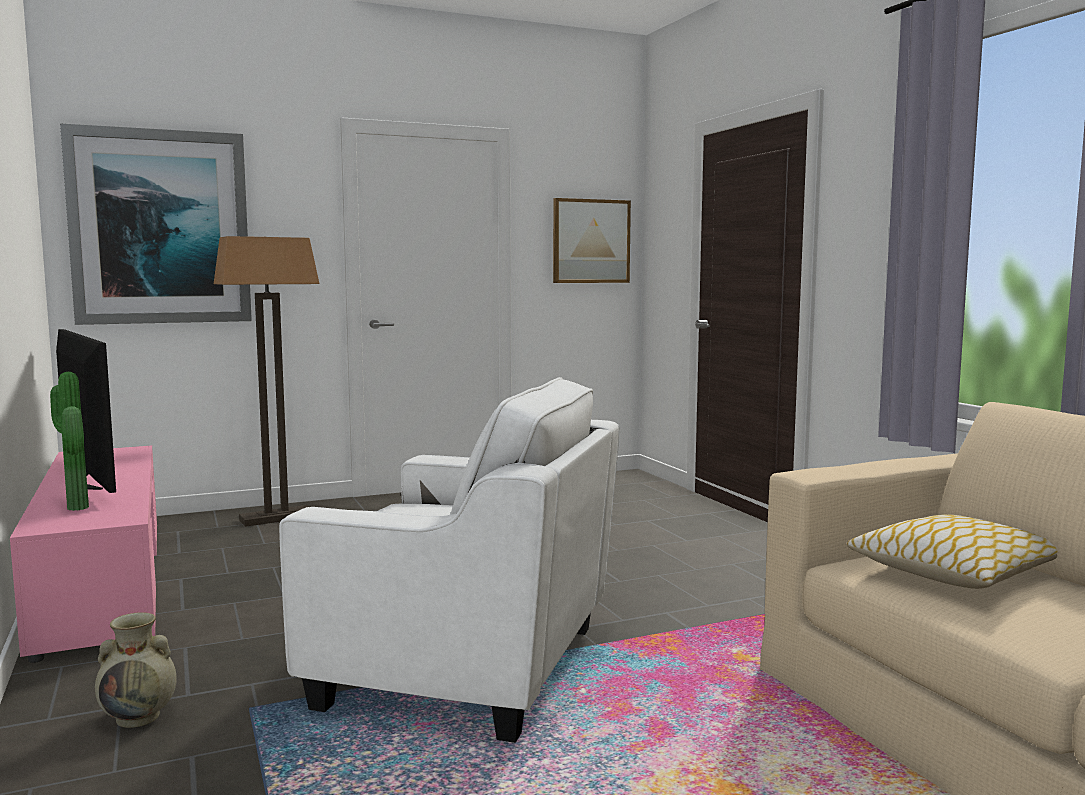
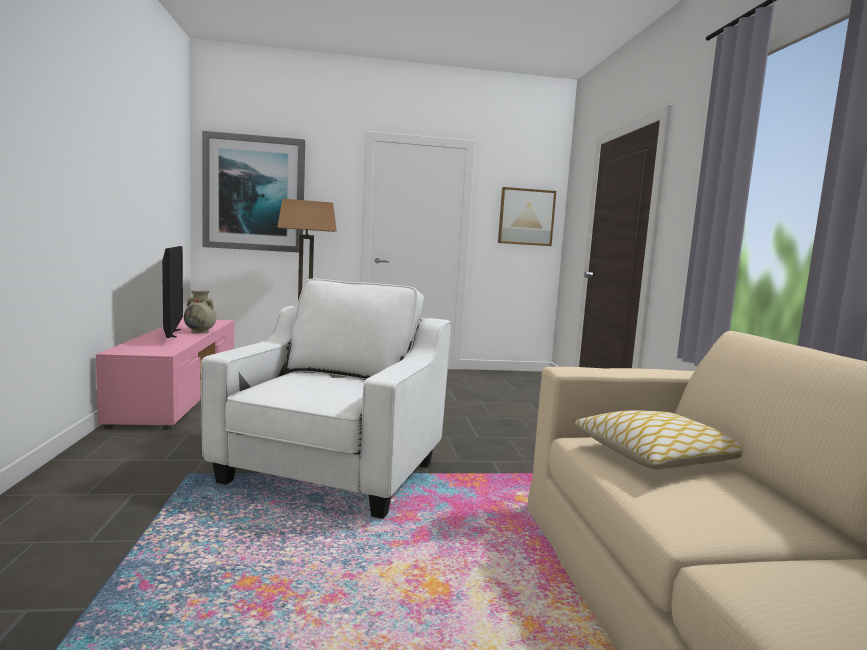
camera: 15 degrees right, 0 degrees up
potted plant [50,372,89,511] -> none
beige vase [95,612,176,728] -> beige vase moved to [184,290,216,333]
white armchair [279,377,620,743] -> white armchair turned 105 degrees counterclockwise [201,279,452,519]

